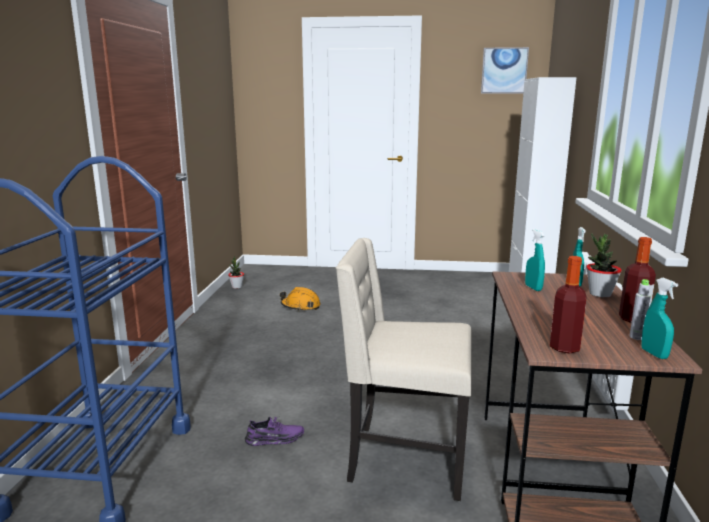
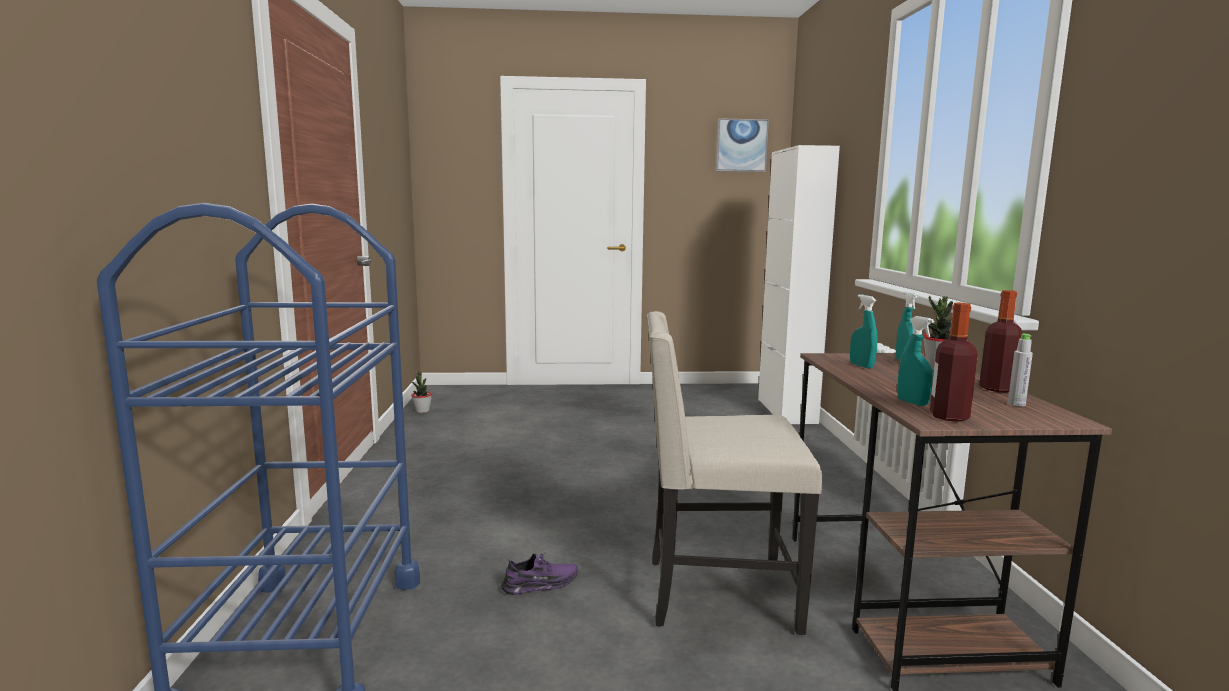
camera: 10 degrees left, 5 degrees down
orange hard hat [280,287,321,311] -> none
turquoise spray bottle [641,278,678,359] -> turquoise spray bottle moved to [897,316,934,406]

